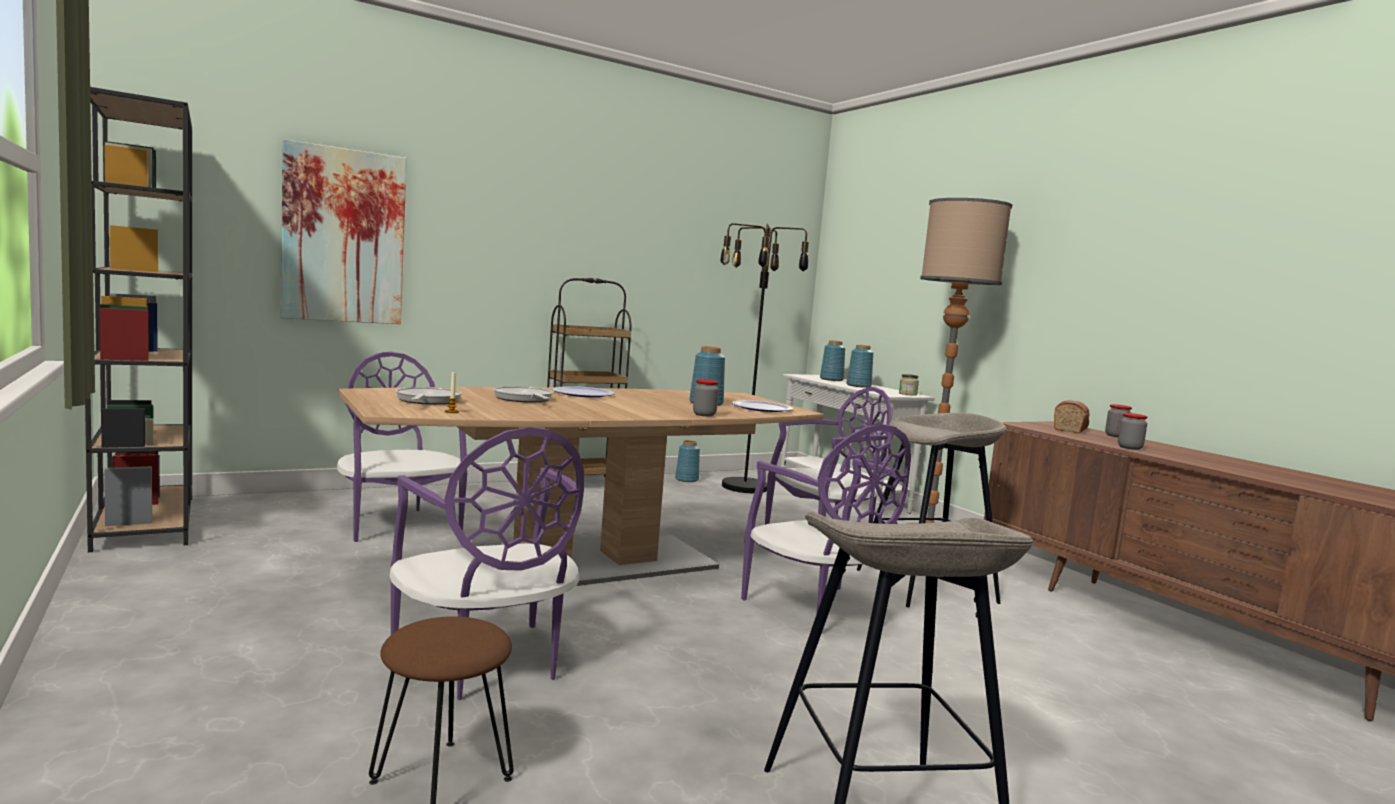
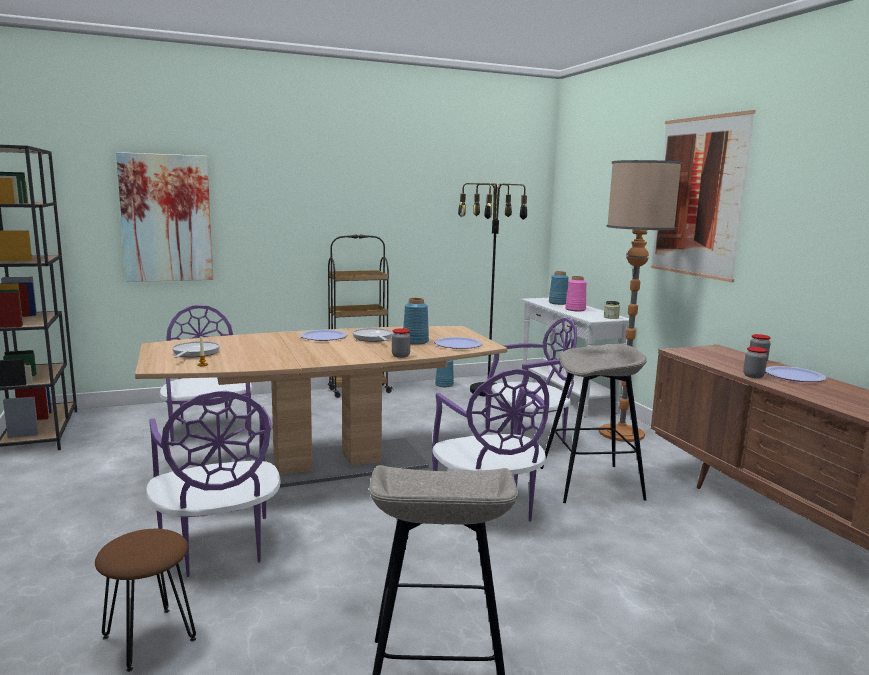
camera: 10 degrees right, 5 degrees up
frying pan [493,386,553,403] -> frying pan moved to [352,328,393,342]
blue vase [846,345,873,388] -> pink vase [565,276,587,311]
bread [1054,400,1089,433] -> none
none -> picture [651,110,756,282]
none -> plate [765,366,826,382]

